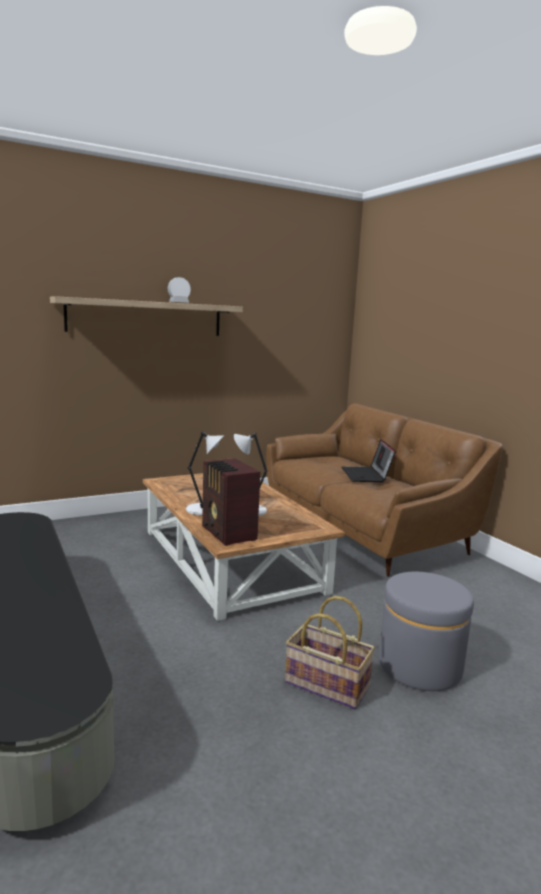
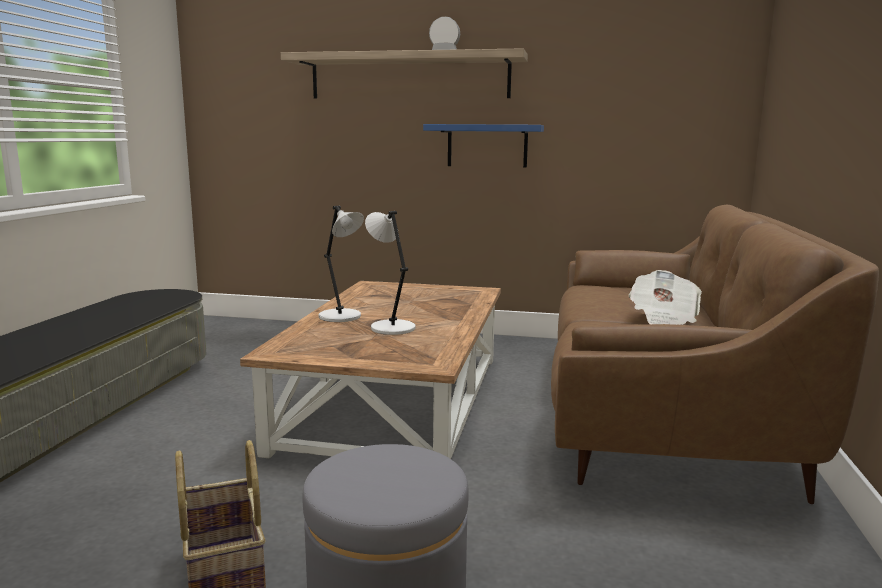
camera: 40 degrees right, 0 degrees up
radio [202,458,260,546] -> none
laptop [341,439,396,482] -> newspaper [629,270,702,325]
none -> blue shelf [423,124,544,168]

